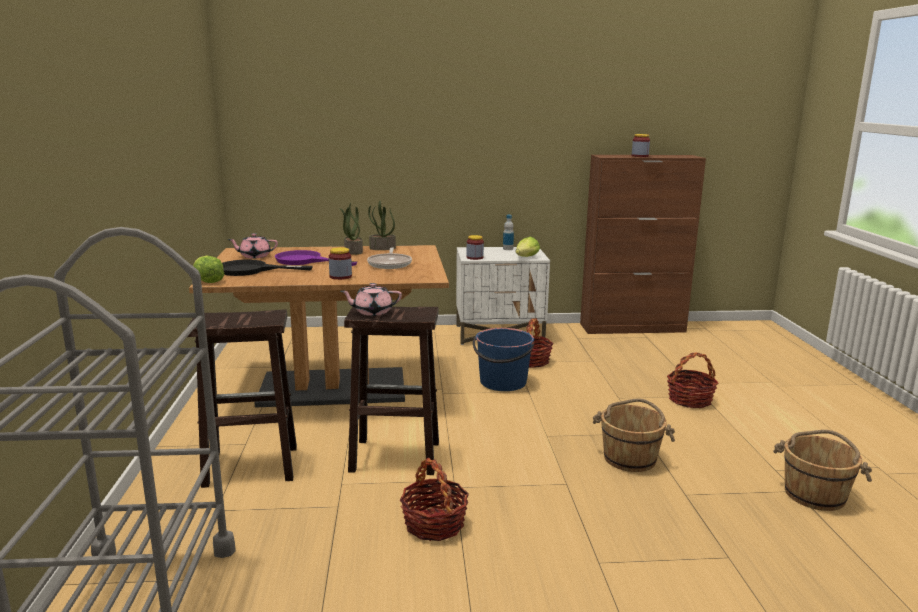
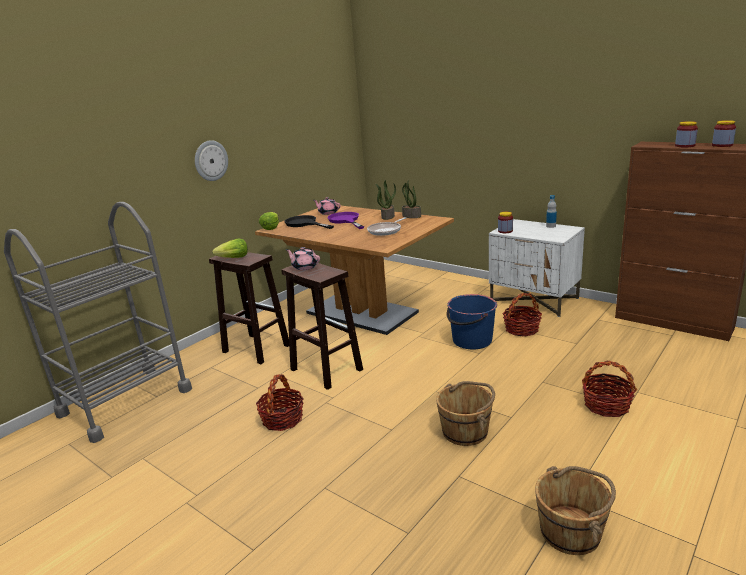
camera: 45 degrees right, 5 degrees up
jar [329,247,352,280] -> jar moved to [712,120,736,147]
lettuce [515,237,540,257] -> lettuce moved to [212,238,248,258]
none -> wall clock [195,140,228,181]

